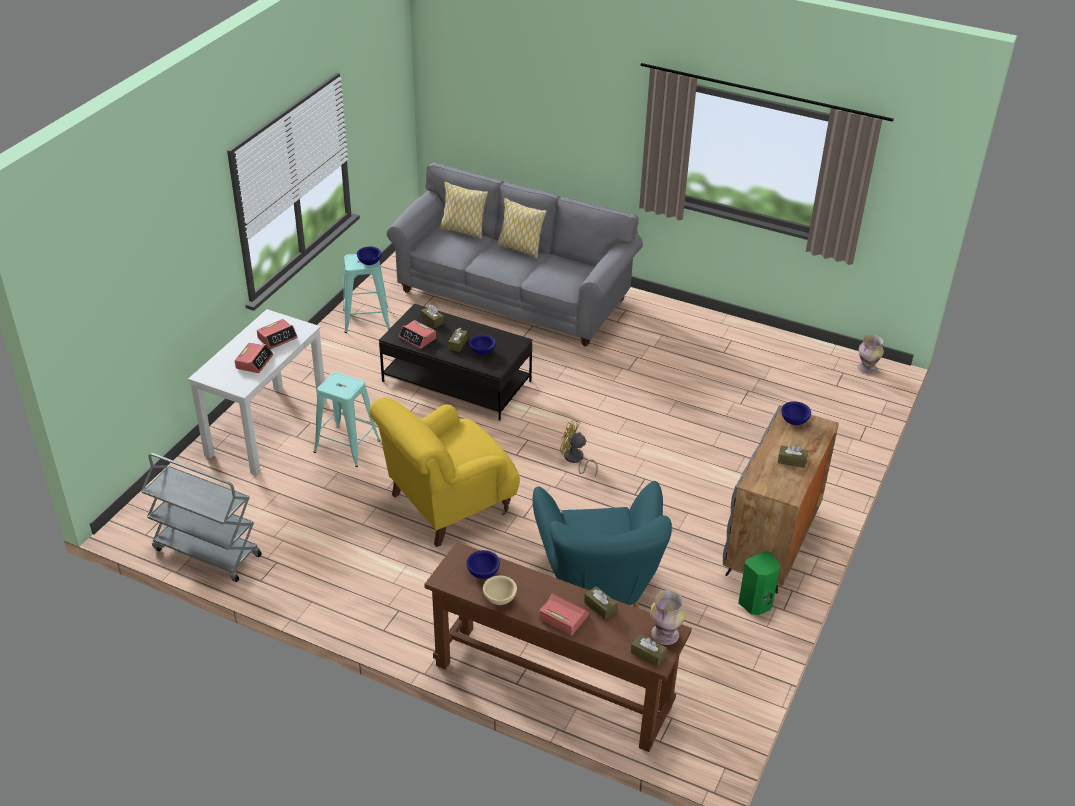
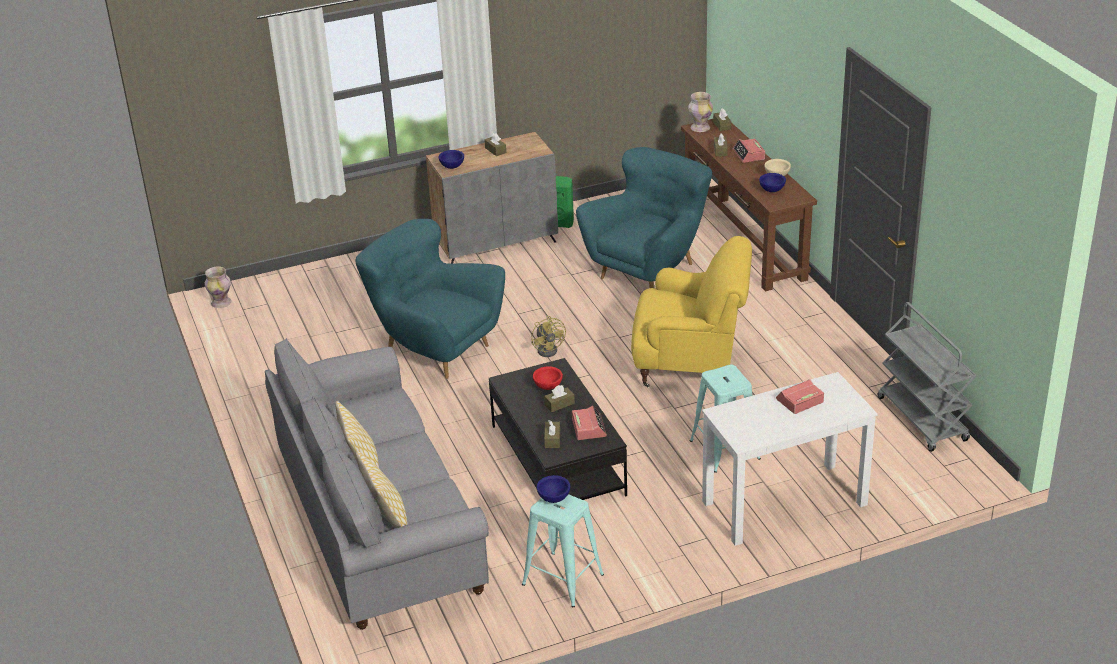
camera: 135 degrees left, 5 degrees down
alarm clock [257,319,298,349] -> none
blue bowl [469,335,495,355] -> red bowl [533,366,563,390]
none -> turquoise armchair [355,219,505,379]

